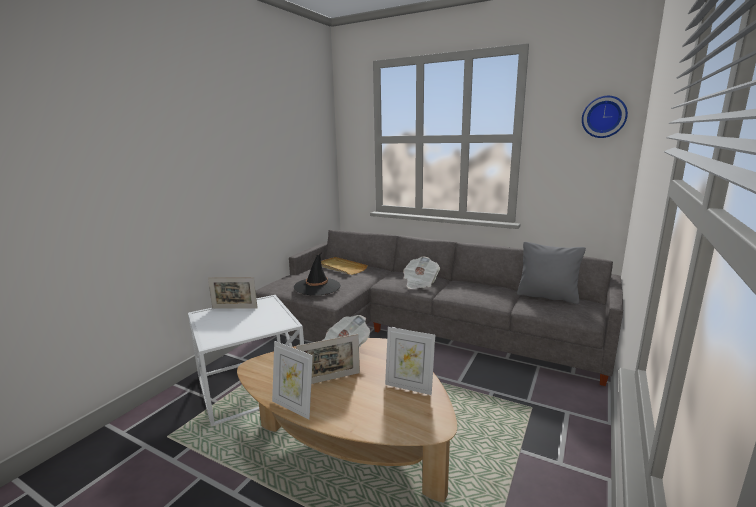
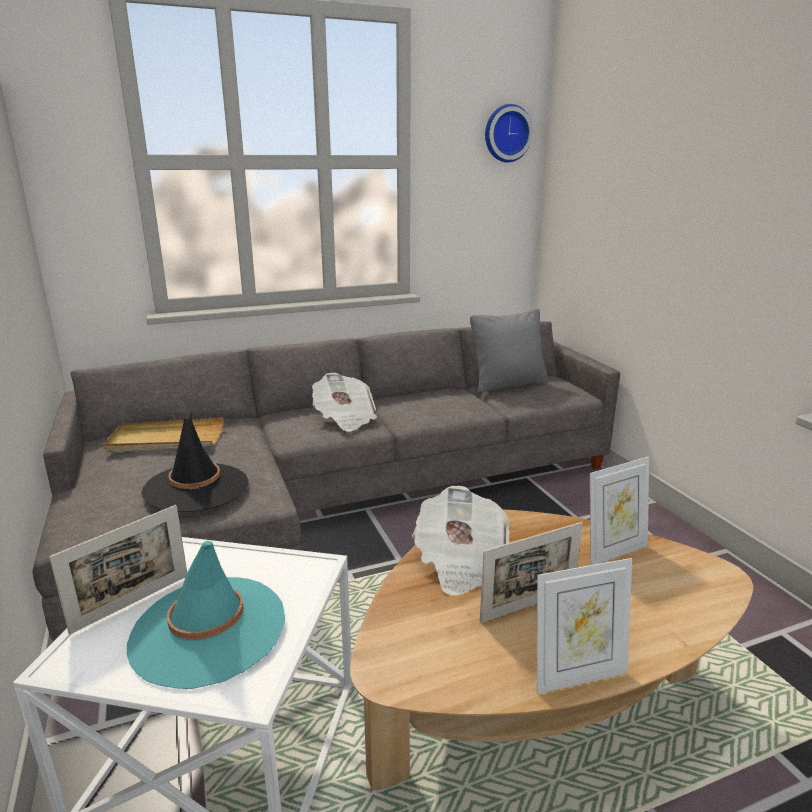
camera: 50 degrees left, 5 degrees up
picture frame [296,334,360,384] -> picture frame turned 45 degrees clockwise [480,522,583,623]
none -> turquoise hat [127,541,285,689]

